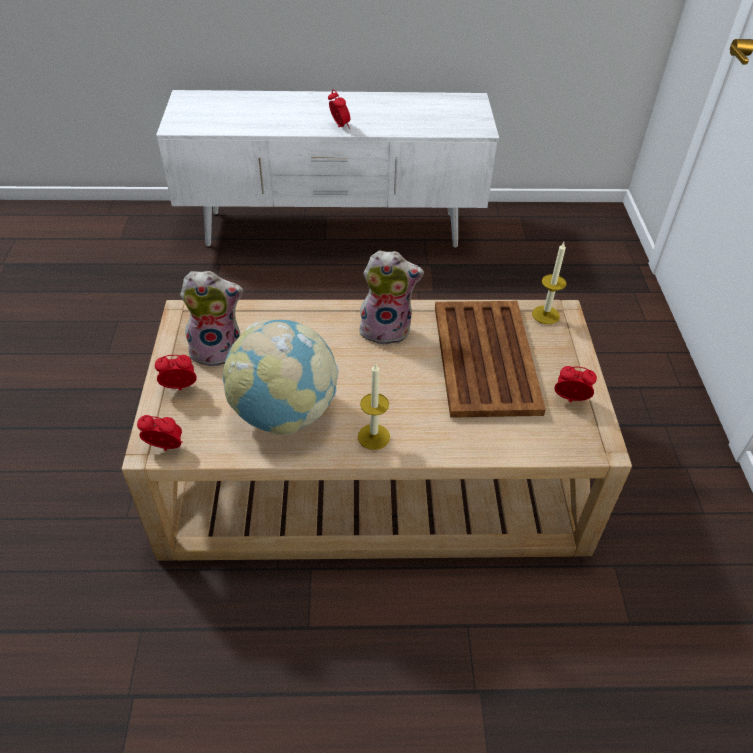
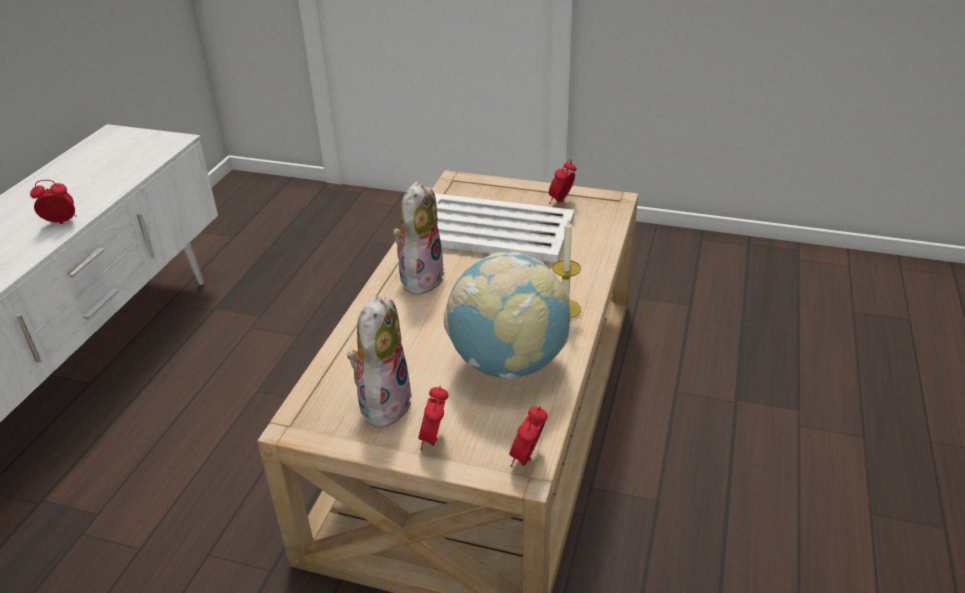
camera: 70 degrees left, 10 degrees down
brown tray [435,301,546,418] -> white tray [435,193,574,262]
candle [532,242,566,324] -> none

